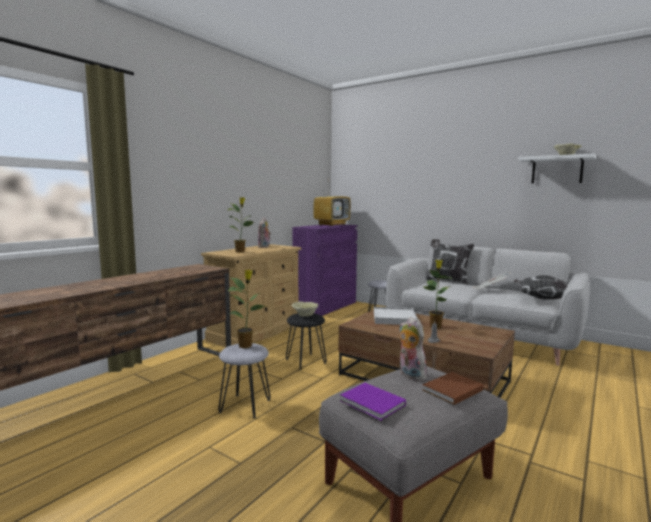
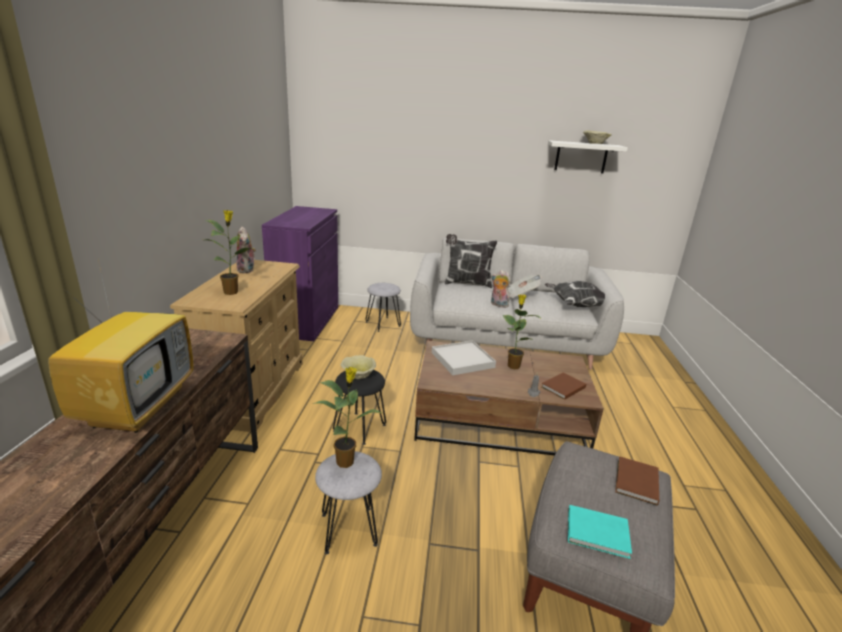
camera: 30 degrees left, 15 degrees up
television [313,182,350,226] -> television moved to [48,260,193,433]
purple book [340,383,406,421] -> turquoise book [568,505,632,559]
plush toy [399,317,427,381] -> plush toy moved to [491,270,511,308]
none -> brown book [542,373,586,400]

